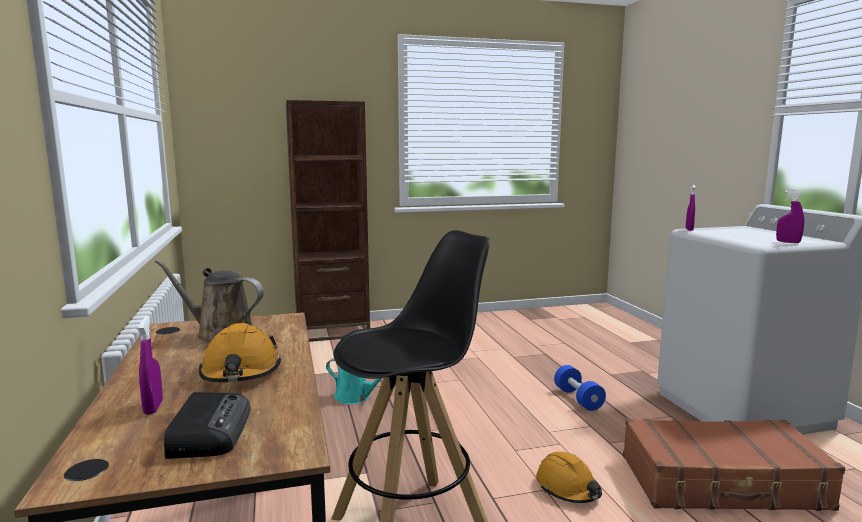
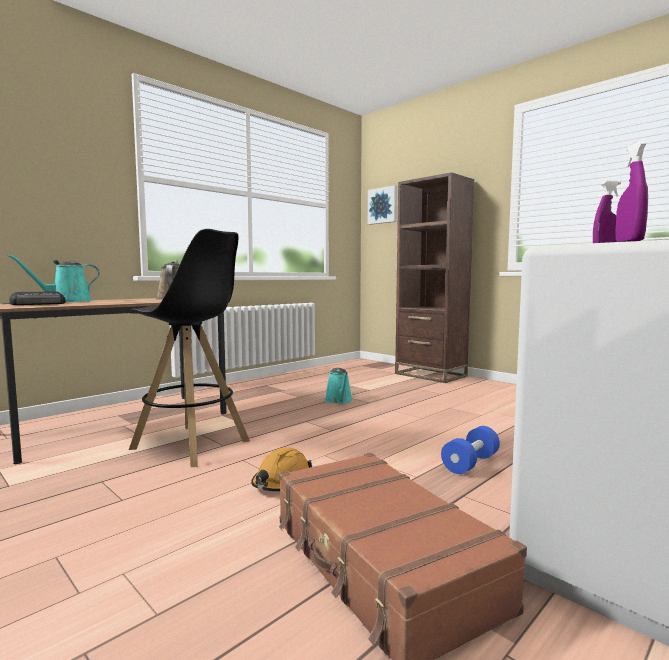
camera: 60 degrees right, 5 degrees down
purple spray bottle [138,315,163,415] -> turquoise watering can [7,254,100,302]
orange hard hat [199,323,281,382] -> none
none -> picture [368,185,397,225]

